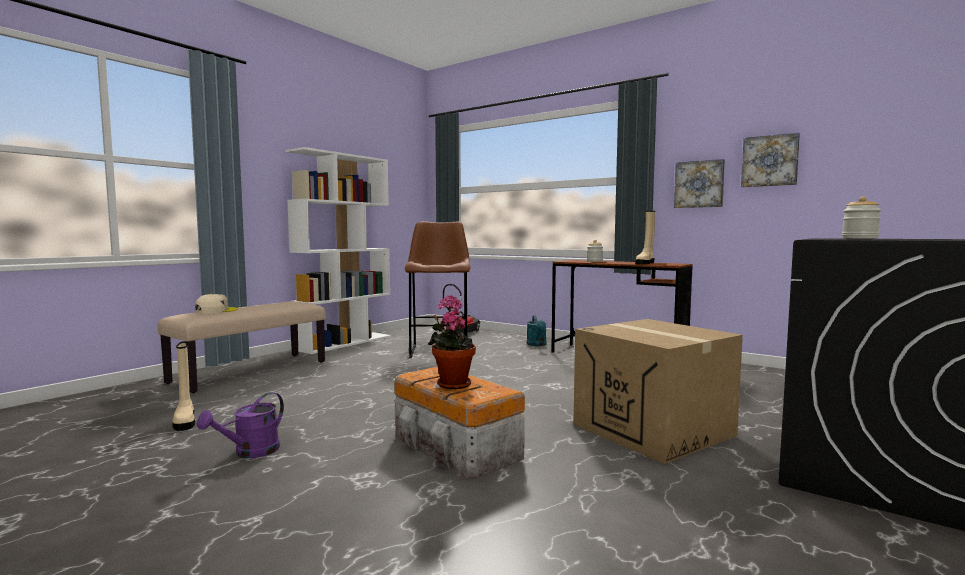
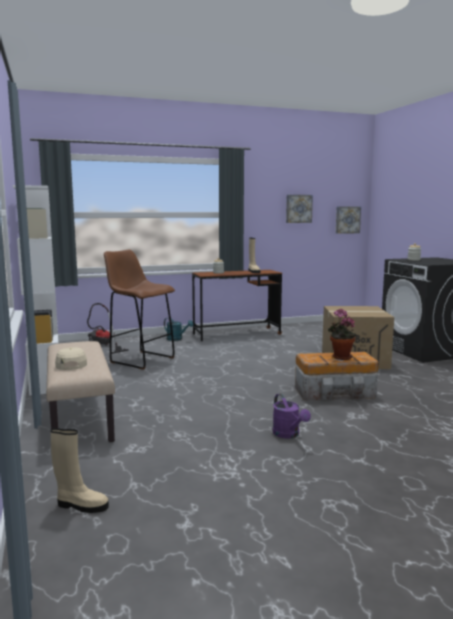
camera: 55 degrees left, 5 degrees up
beige boot [172,341,195,431] -> beige boot moved to [50,428,109,513]
picture [674,159,725,208] -> picture moved to [336,206,361,234]

